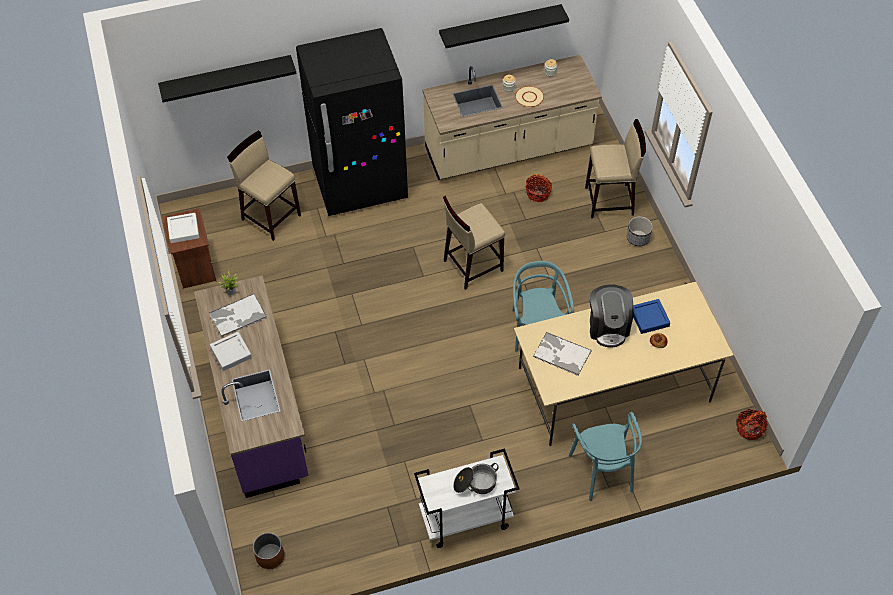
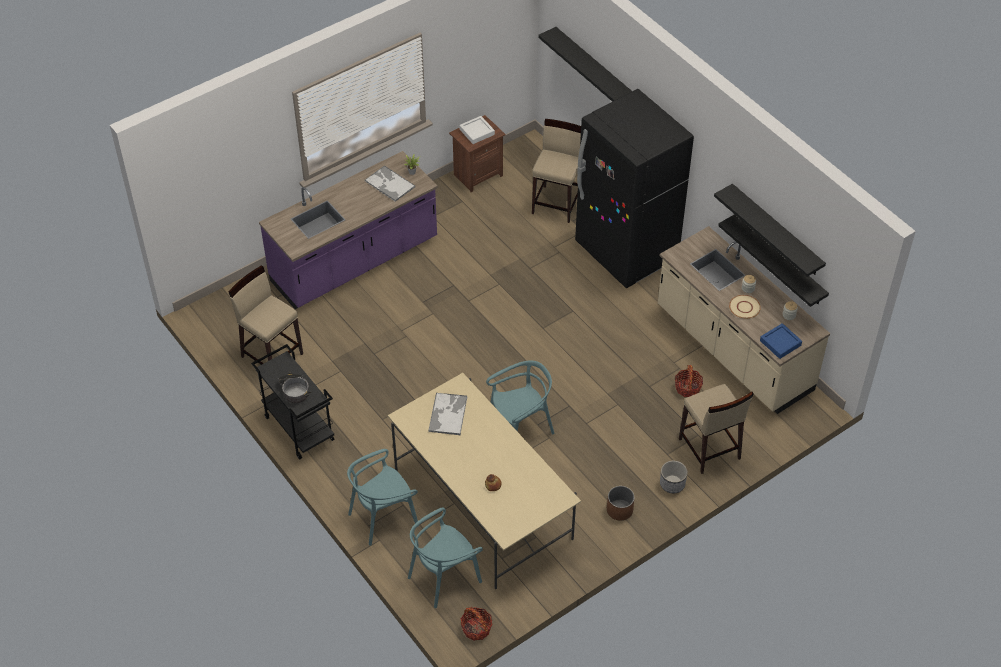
camera: 70 degrees right, 5 degrees down
grey tray [210,332,252,371] -> none
brown planter [253,533,284,569] -> brown planter moved to [607,486,634,521]
white cart [414,448,519,548] -> black cart [251,344,335,460]
beige stool [443,196,505,290] -> beige stool moved to [229,265,303,365]
coffee machine [590,284,634,348] -> none
blue tray [633,299,670,334] -> blue tray moved to [760,323,802,359]
none -> turquoise chair [408,507,483,608]
none -> black shelf [718,214,829,307]

